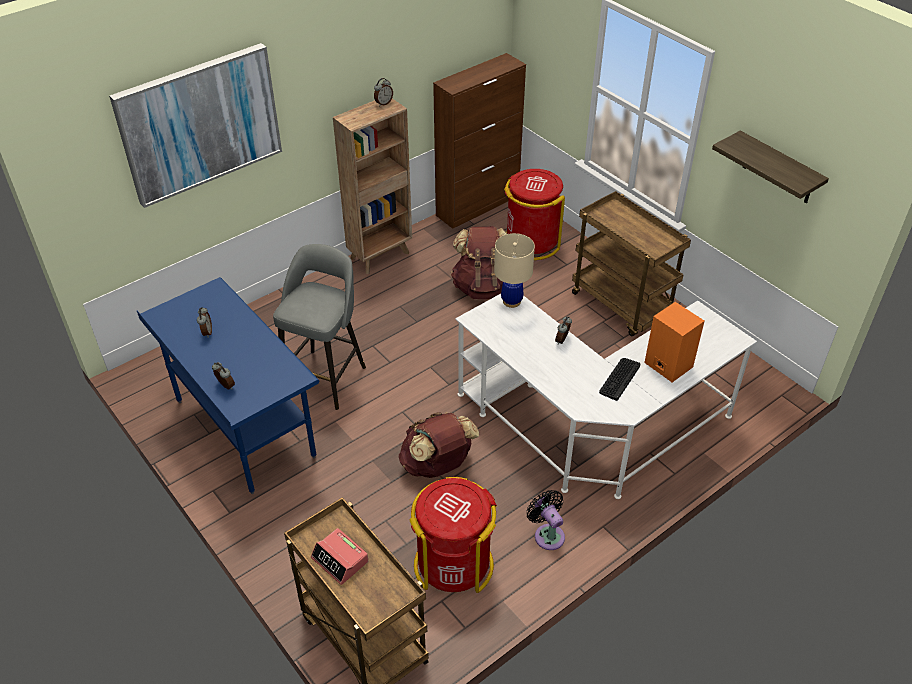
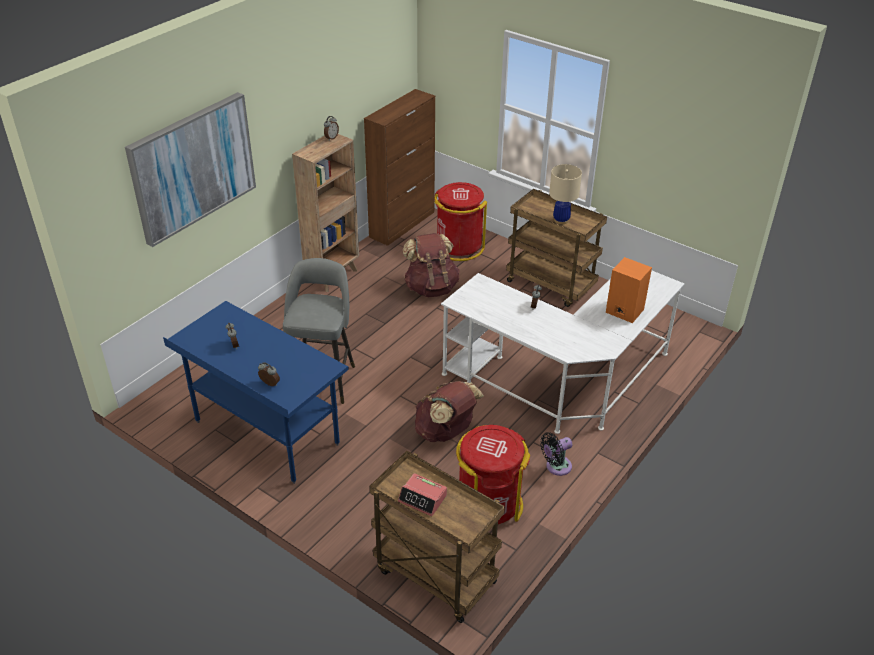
camera: 15 degrees left, 5 degrees down
beige table lamp [494,233,535,308] -> beige table lamp moved to [549,164,582,224]
black fan [526,490,565,550] -> black fan turned 75 degrees counterclockwise [540,432,572,476]
keyboard [599,358,641,401] -> none
shelf [712,131,829,203] -> none

